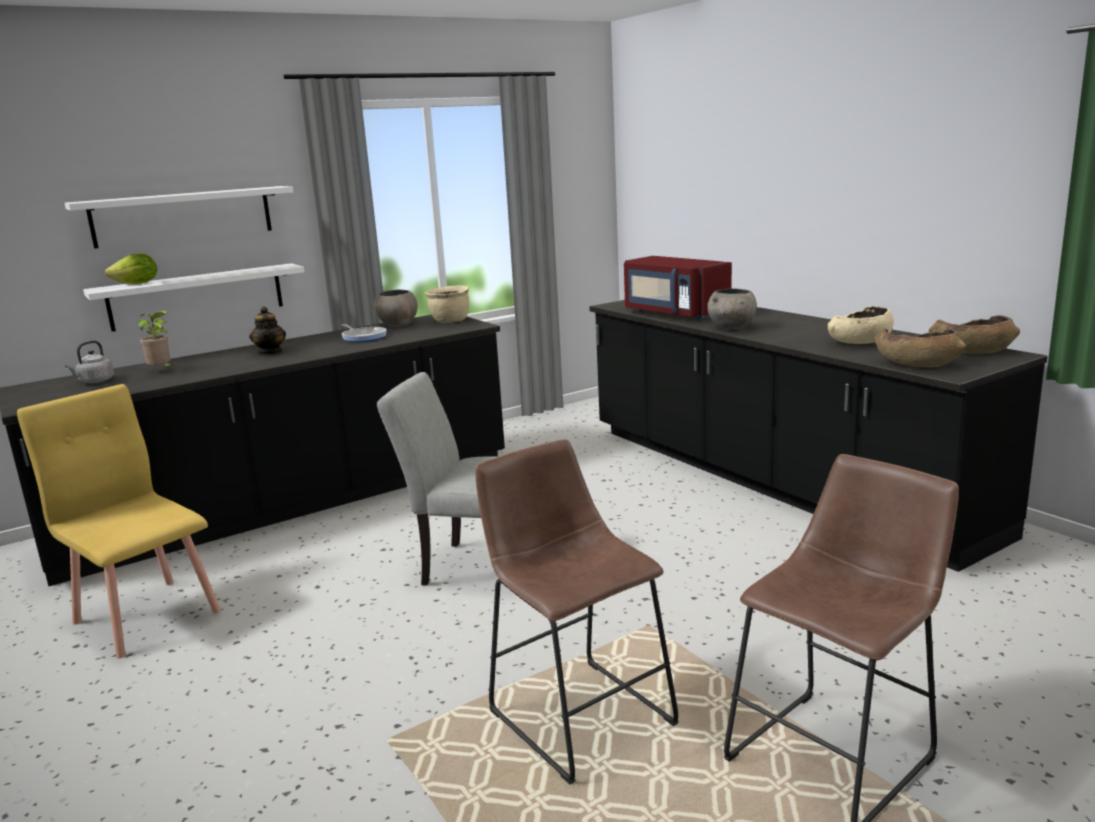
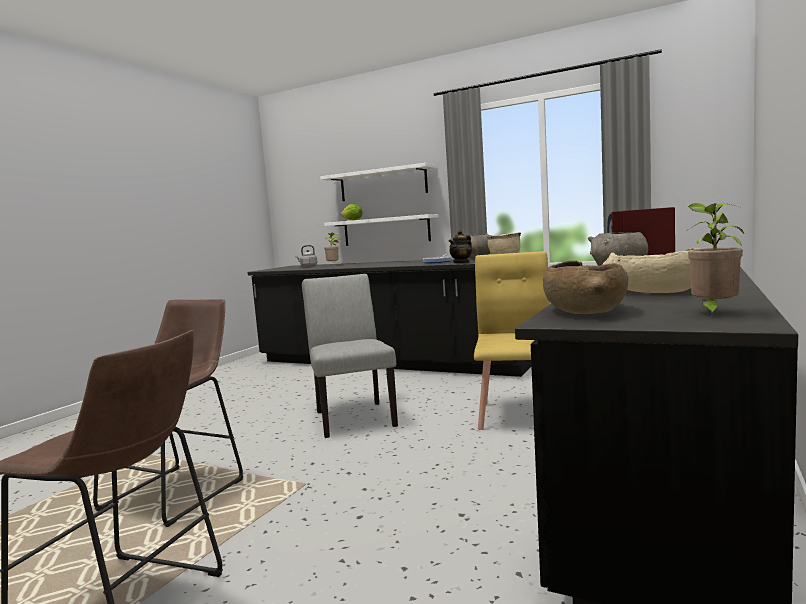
camera: 60 degrees right, 10 degrees down
yellow chair [17,384,221,658] -> yellow chair moved to [474,251,550,430]
teapot [249,306,286,354] -> teapot moved to [449,230,472,263]
brown bowl [929,315,1020,354] -> potted plant [688,203,744,317]

